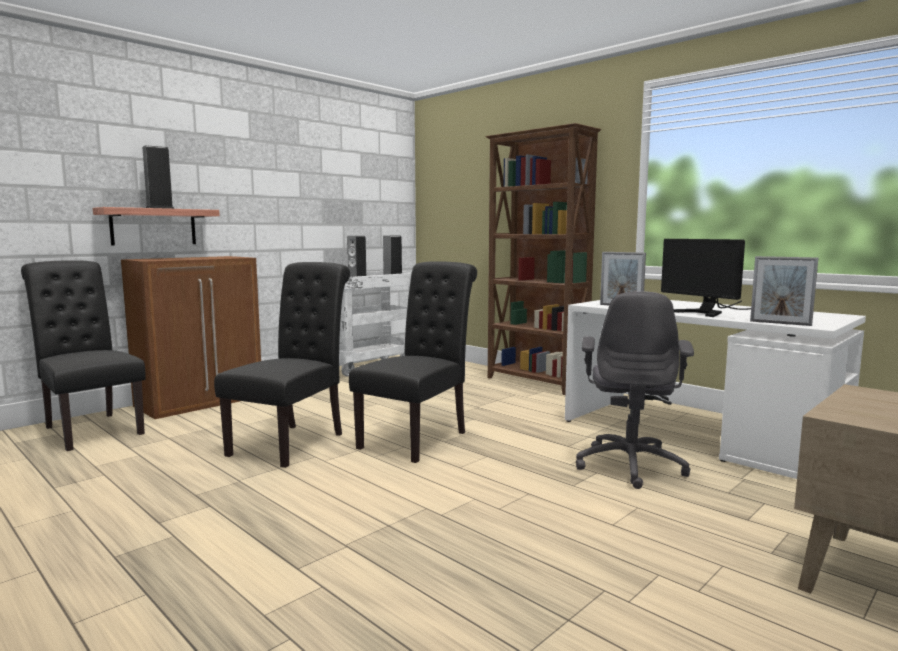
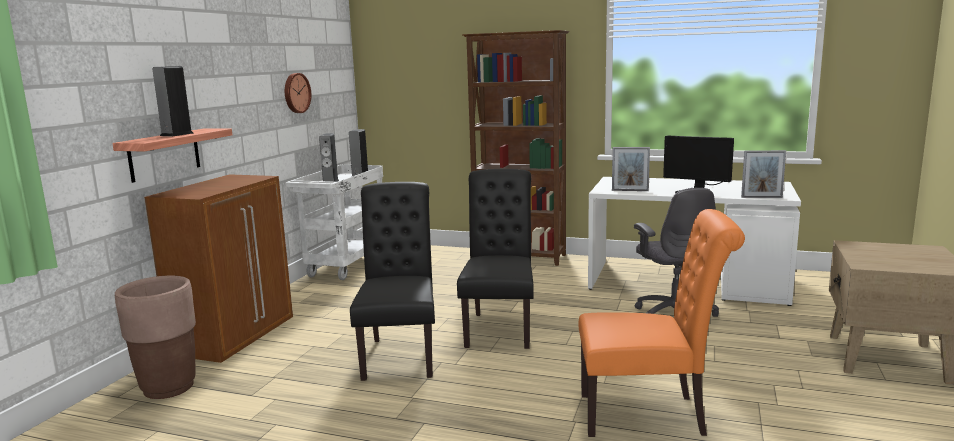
camera: 25 degrees left, 5 degrees up
black chair [21,260,146,451] -> brown planter [115,275,196,399]
none -> wall clock [285,73,311,113]
none -> orange chair [579,209,745,437]

